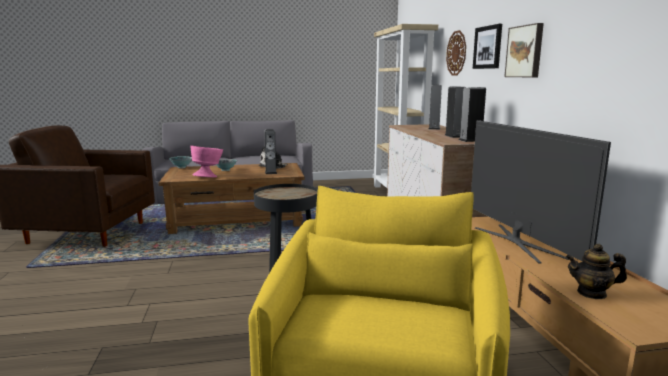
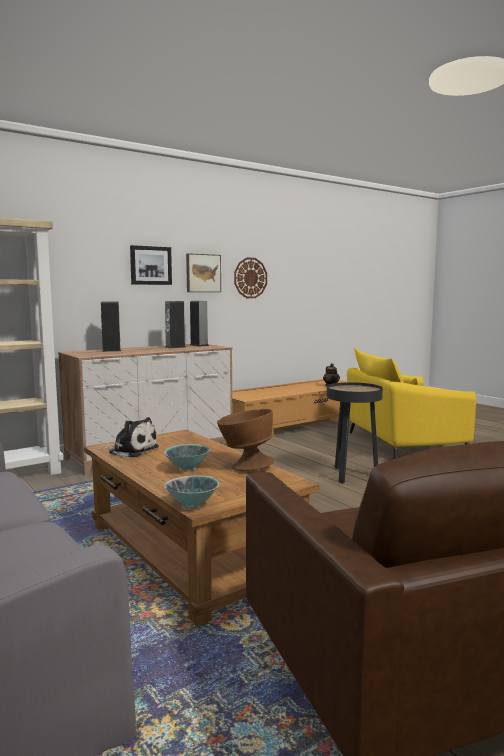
camera: 115 degrees left, 5 degrees down
pink bowl [190,145,223,177] -> brown bowl [217,409,274,471]
speaker [264,129,277,174] -> none
wall clock [446,30,466,75] -> wall clock moved to [234,257,267,298]
television [471,120,611,263] -> none

